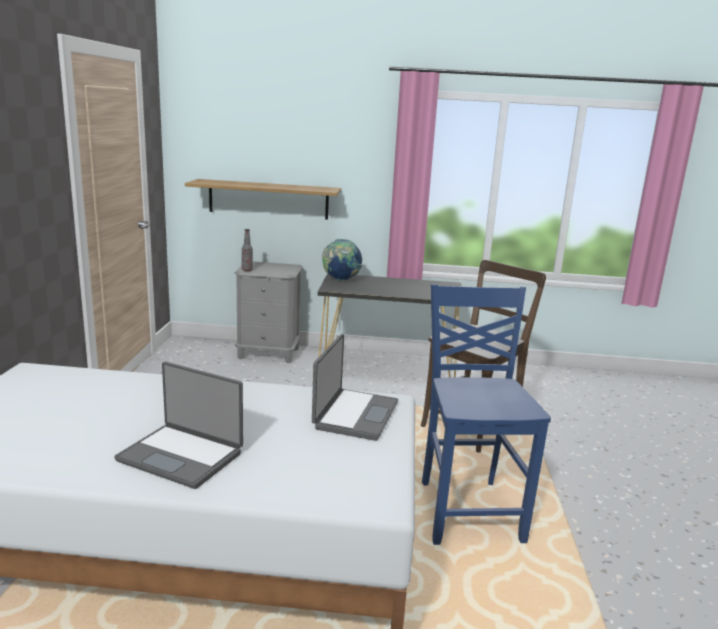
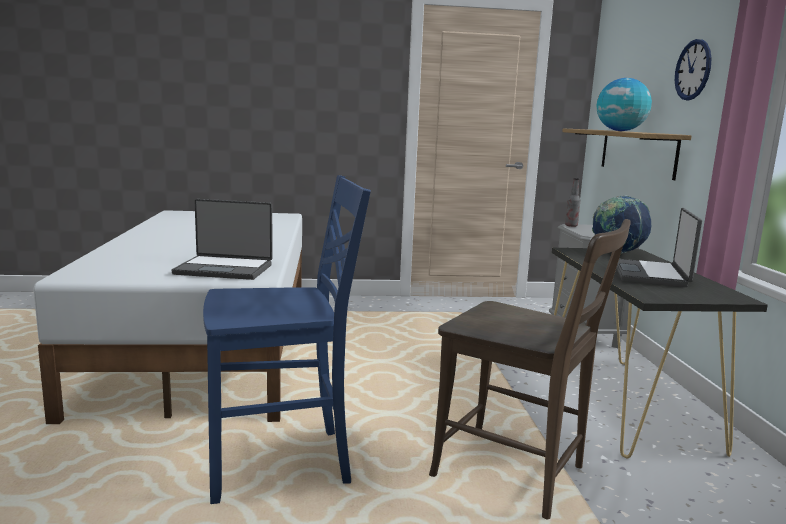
camera: 80 degrees right, 5 degrees down
laptop [114,361,243,489] -> laptop moved to [616,208,702,287]
none -> globe [597,78,652,131]
none -> wall clock [675,39,712,100]

